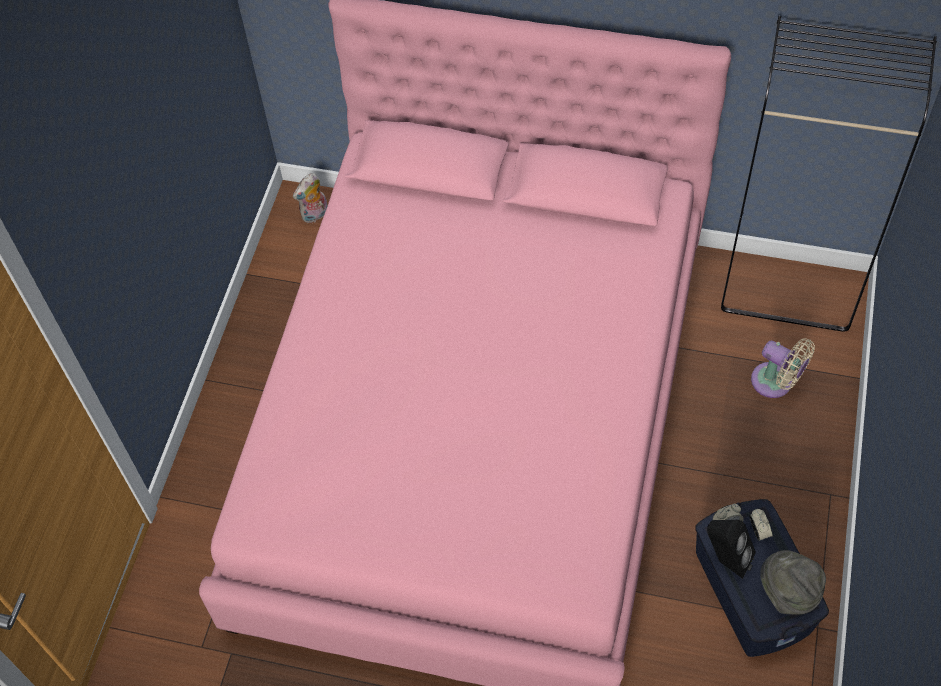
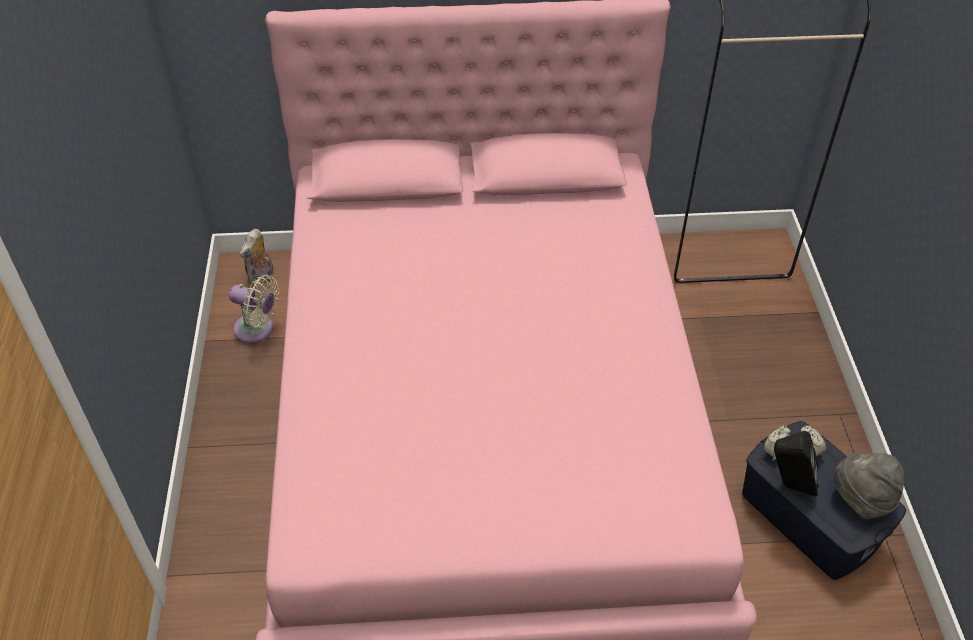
camera: 20 degrees left, 10 degrees down
beige fan [751,338,815,398] -> beige fan moved to [229,275,279,343]

